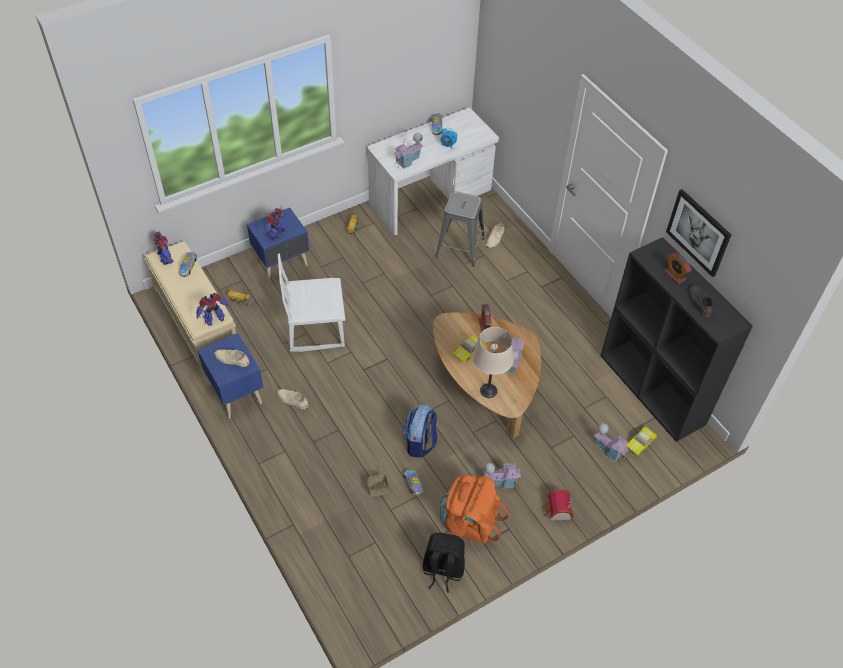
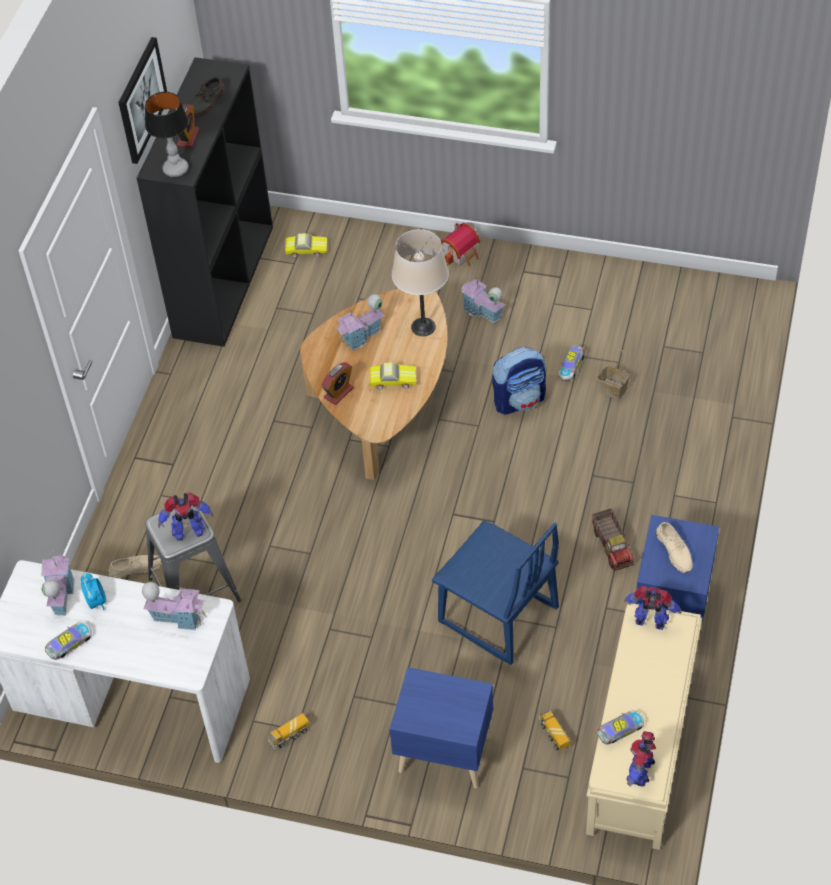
camera: 130 degrees left, 0 degrees up
toy robot [263,208,285,241] -> toy robot moved to [158,492,214,541]
beige shoe [277,389,309,409] -> toy truck [592,508,634,571]
white chair [278,254,345,352] -> blue chair [432,521,559,665]
black backpack [423,533,465,593] -> none
orange backpack [440,475,509,544] -> none
toy house [594,423,629,462] -> toy house moved to [41,551,74,616]
none -> table lamp [145,92,189,177]

